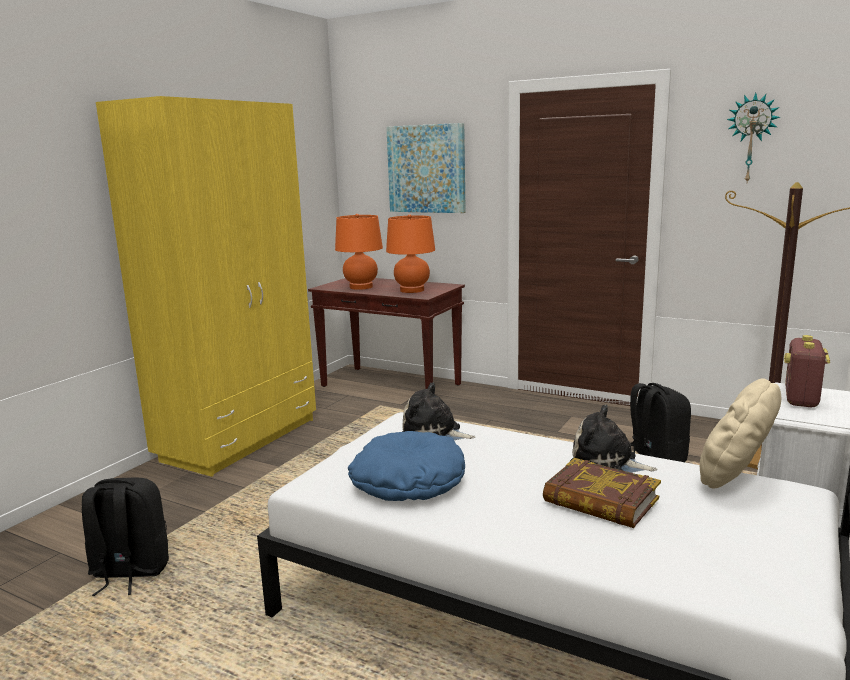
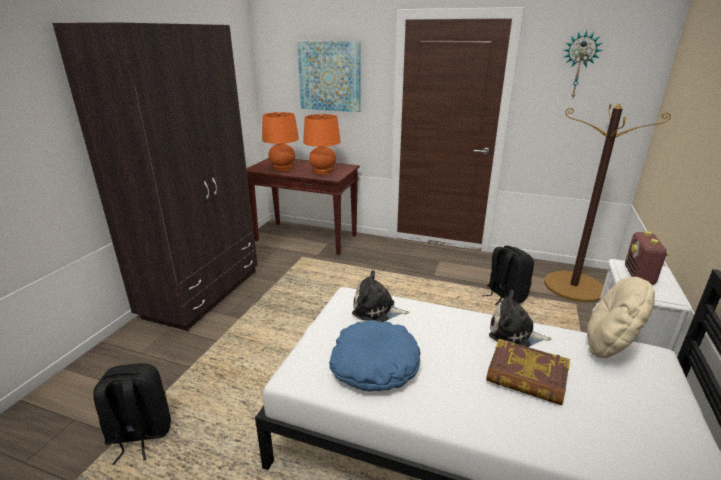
camera: 10 degrees left, 10 degrees up
yellow wardrobe [96,96,316,477] -> brown wardrobe [52,23,258,332]

